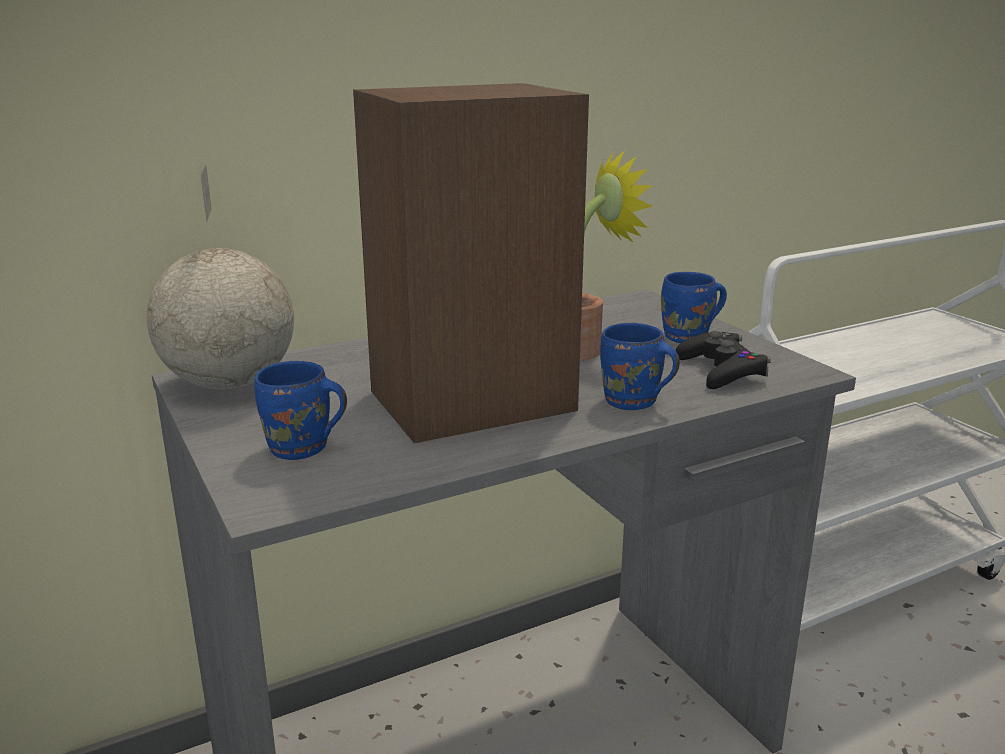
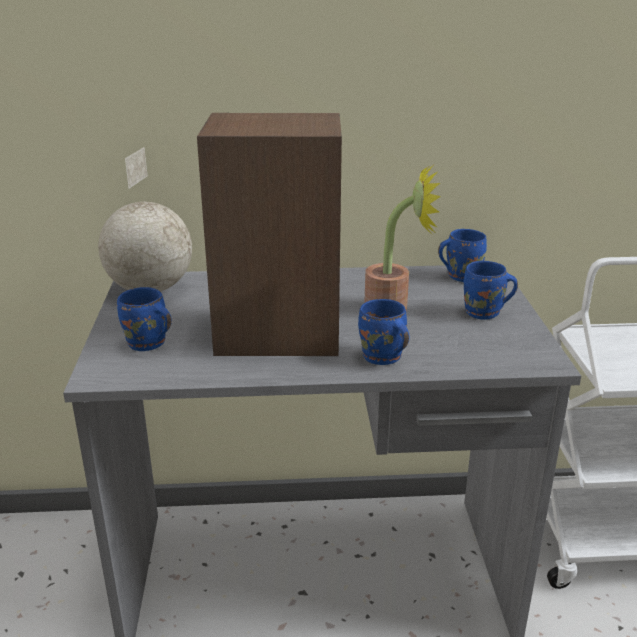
camera: 25 degrees right, 5 degrees up
black game controller [676,331,771,389] -> none
none -> blue mug [438,229,487,282]

